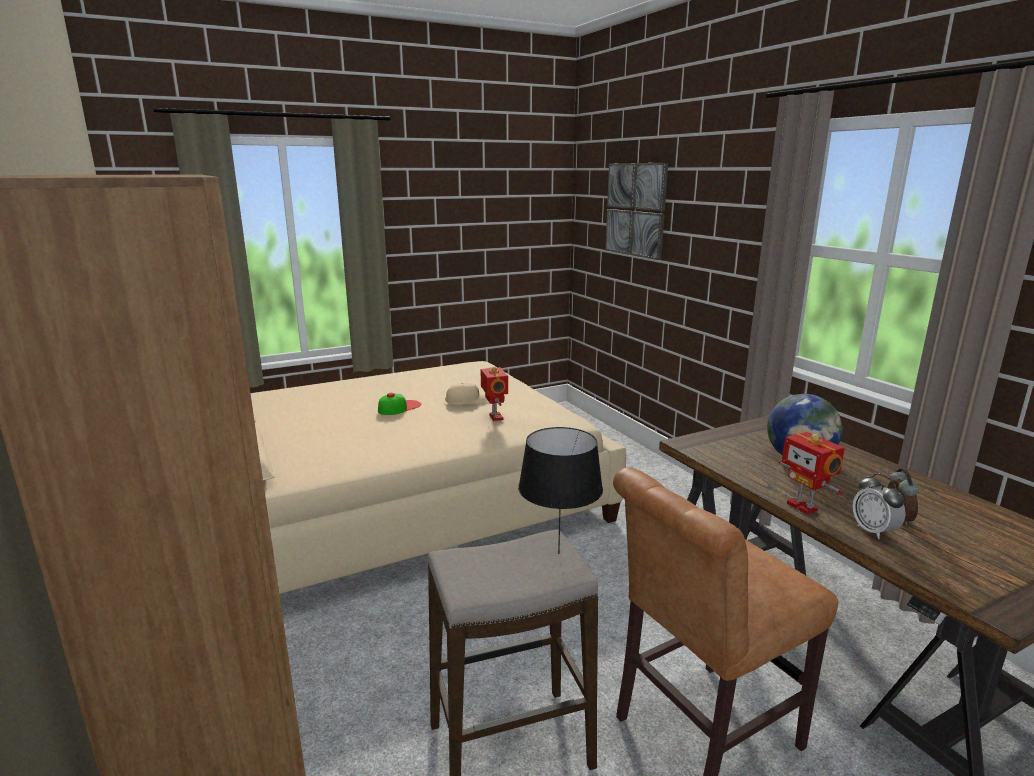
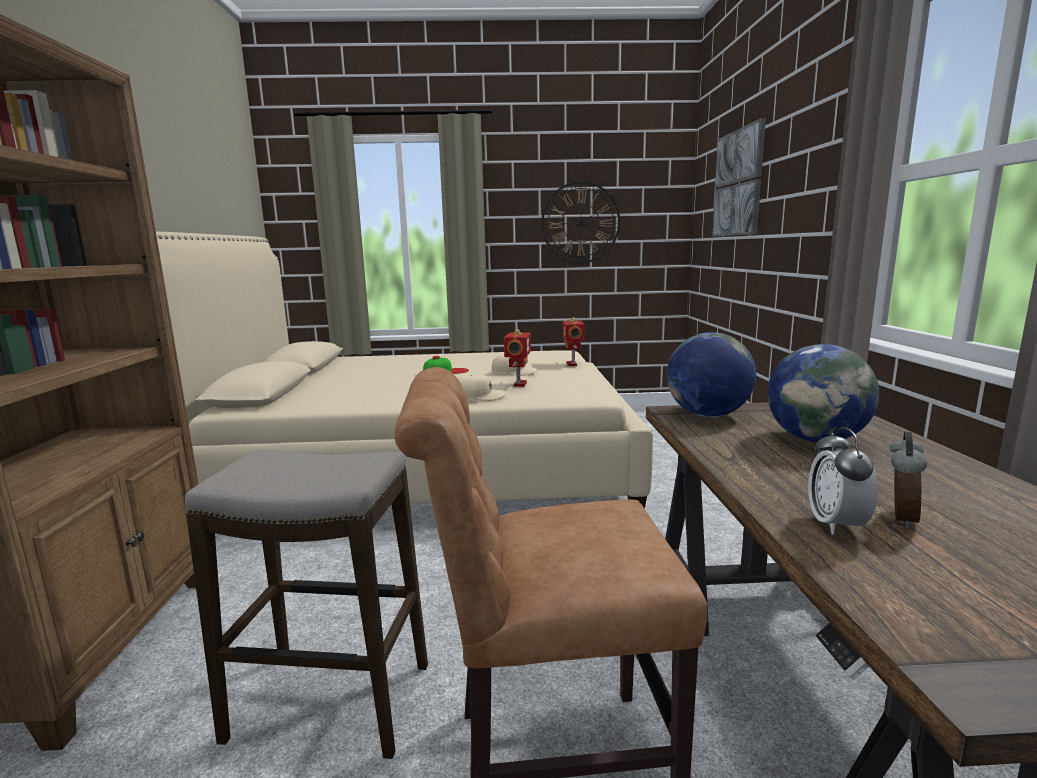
camera: 25 degrees right, 5 degrees down
black table lamp [518,427,603,554] -> none
toy robot [778,432,845,515] -> toy robot moved to [563,317,585,366]
none -> beige cap [458,374,507,401]
none -> wall clock [541,181,620,264]
none -> globe [667,332,756,417]

